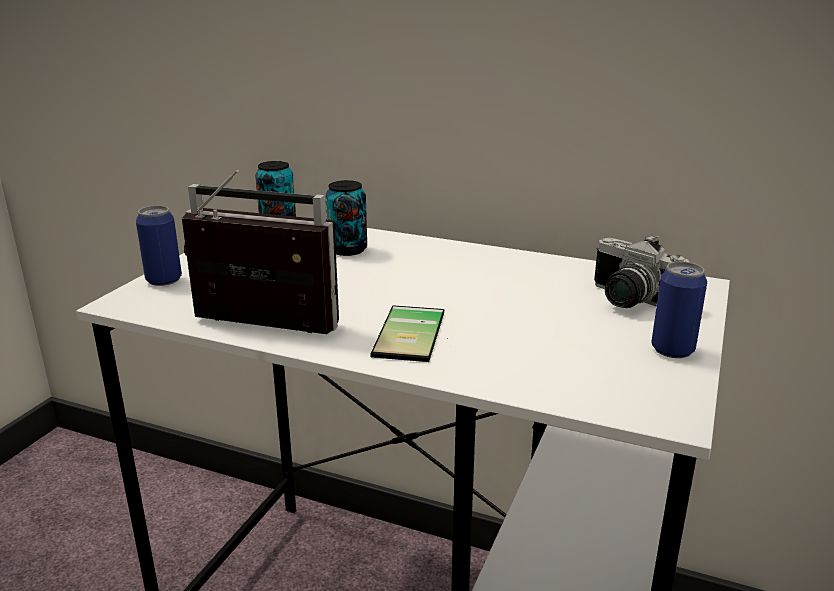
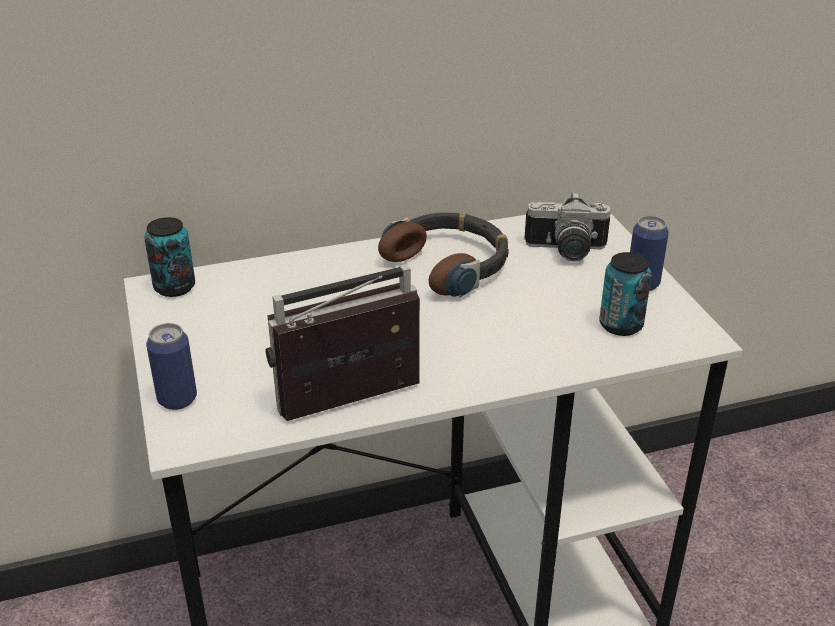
camera: 40 degrees left, 10 degrees up
can [325,180,367,256] -> can moved to [599,252,652,336]
phone [371,305,444,362] -> none
none -> headphones [378,212,509,297]

